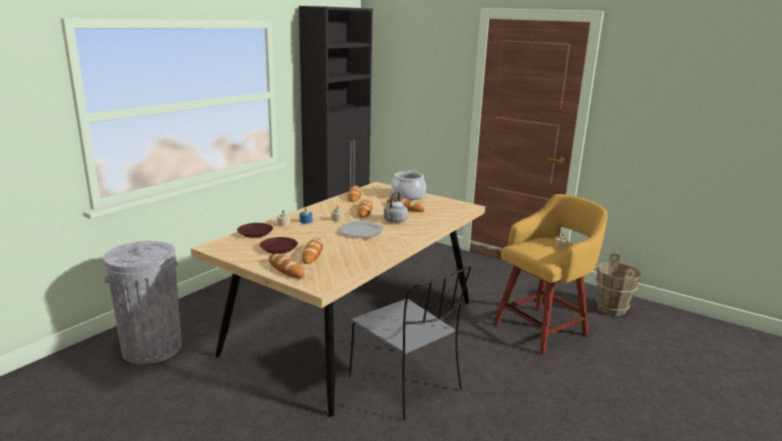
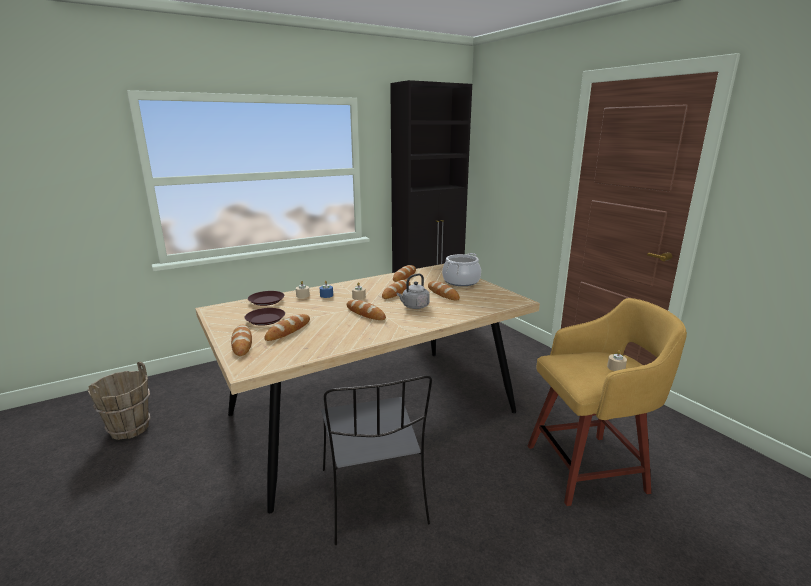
camera: 25 degrees right, 0 degrees up
grey trash can [103,241,182,364] -> none
plate [338,221,383,238] -> bread [347,300,386,320]
brown bucket [596,253,641,316] -> brown bucket moved to [88,362,150,440]

